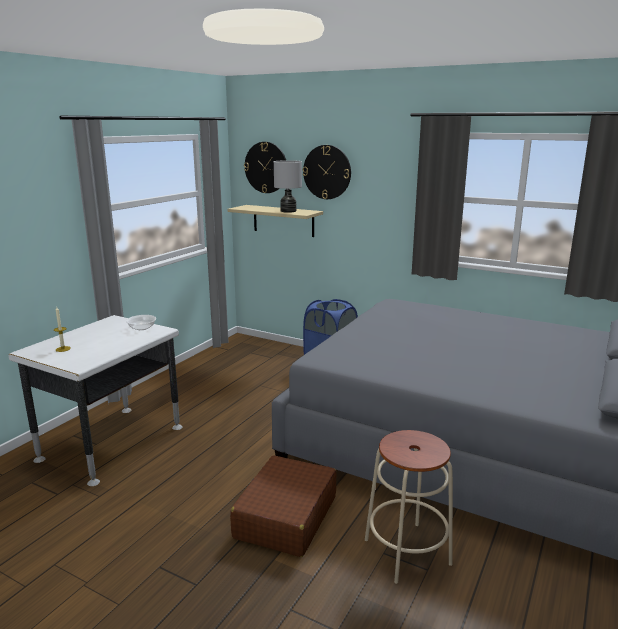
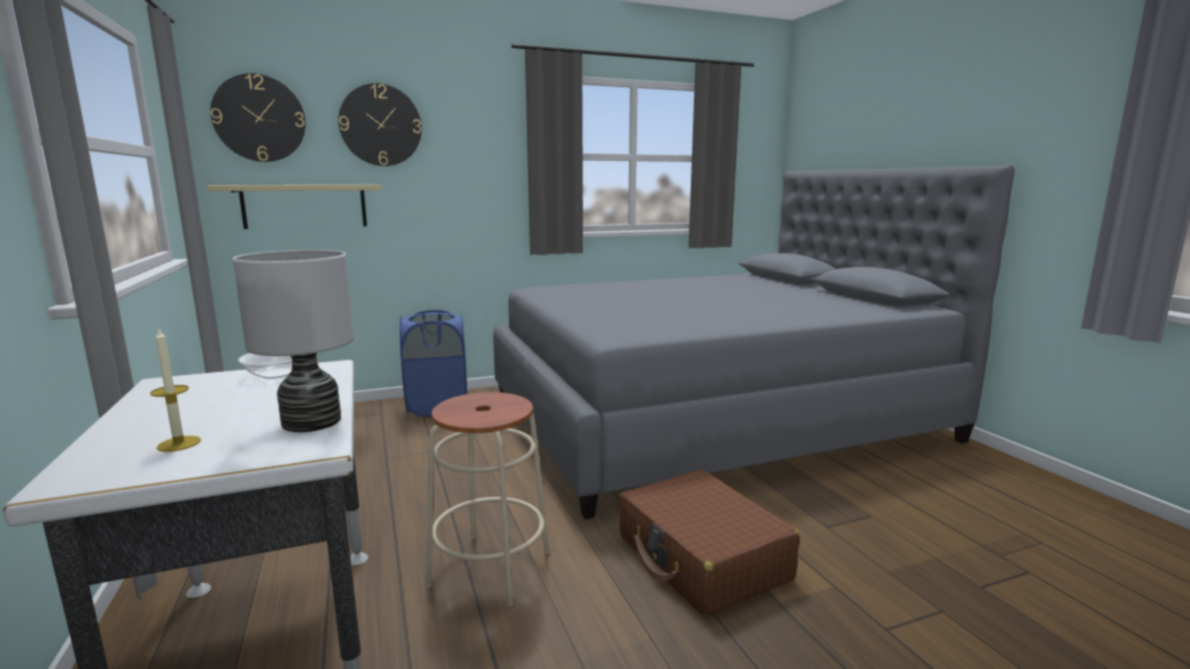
camera: 50 degrees left, 5 degrees down
grey table lamp [274,160,302,213] -> grey table lamp moved to [233,250,354,432]
beige stool [365,430,453,584] -> beige stool moved to [426,392,549,607]

